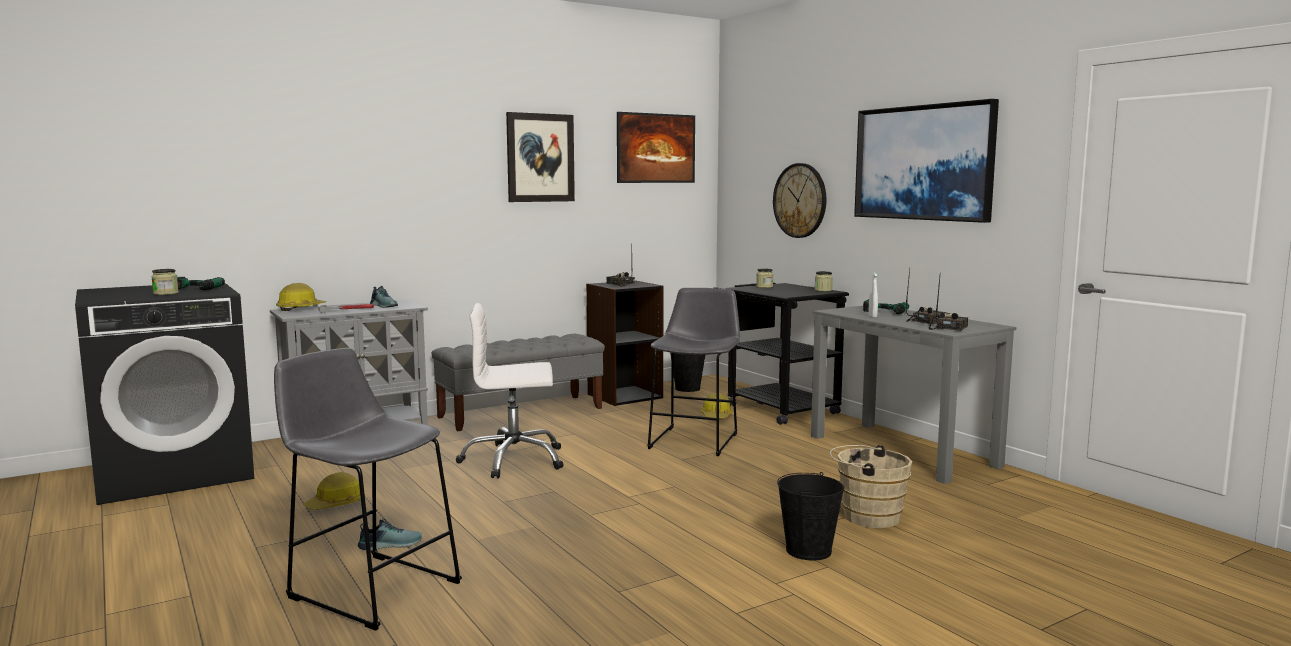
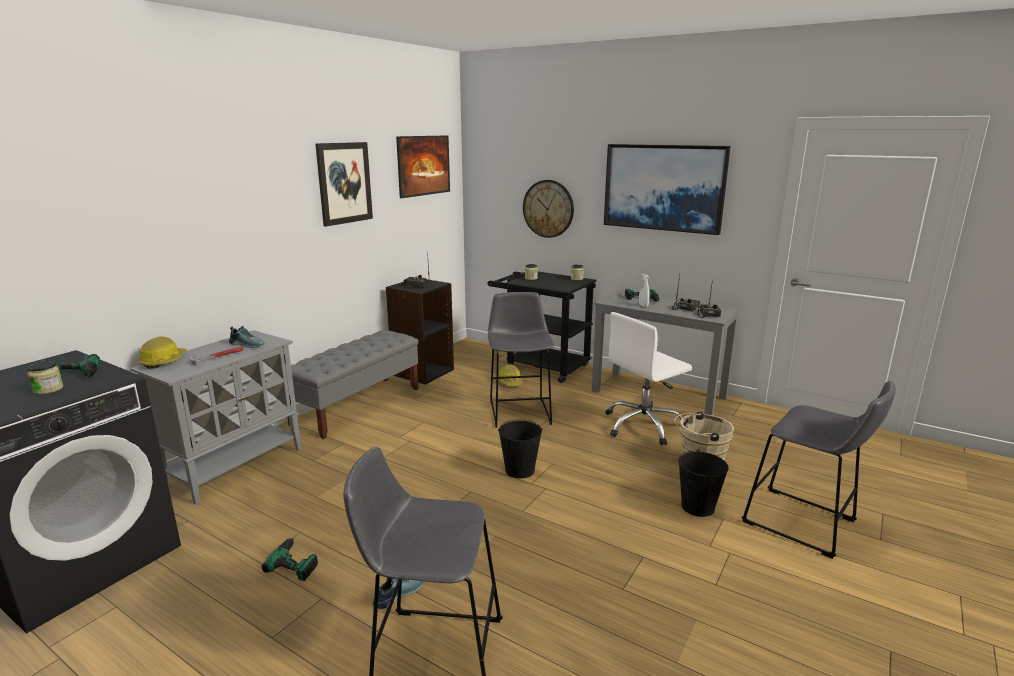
camera: 25 degrees left, 10 degrees up
hard hat [303,472,361,510] -> power drill [262,534,318,581]
white office chair [456,303,564,479] -> white office chair moved to [605,312,692,445]
black bucket [670,353,705,392] -> black bucket moved to [498,420,542,478]
none -> grey stool [741,381,896,559]

